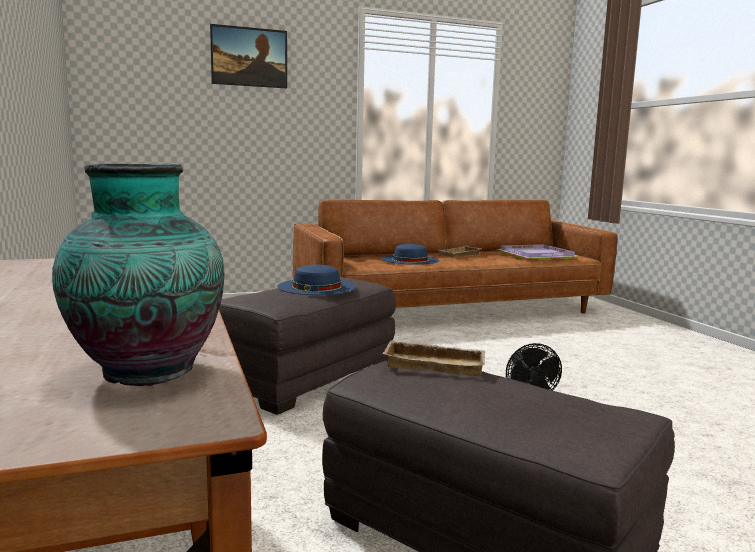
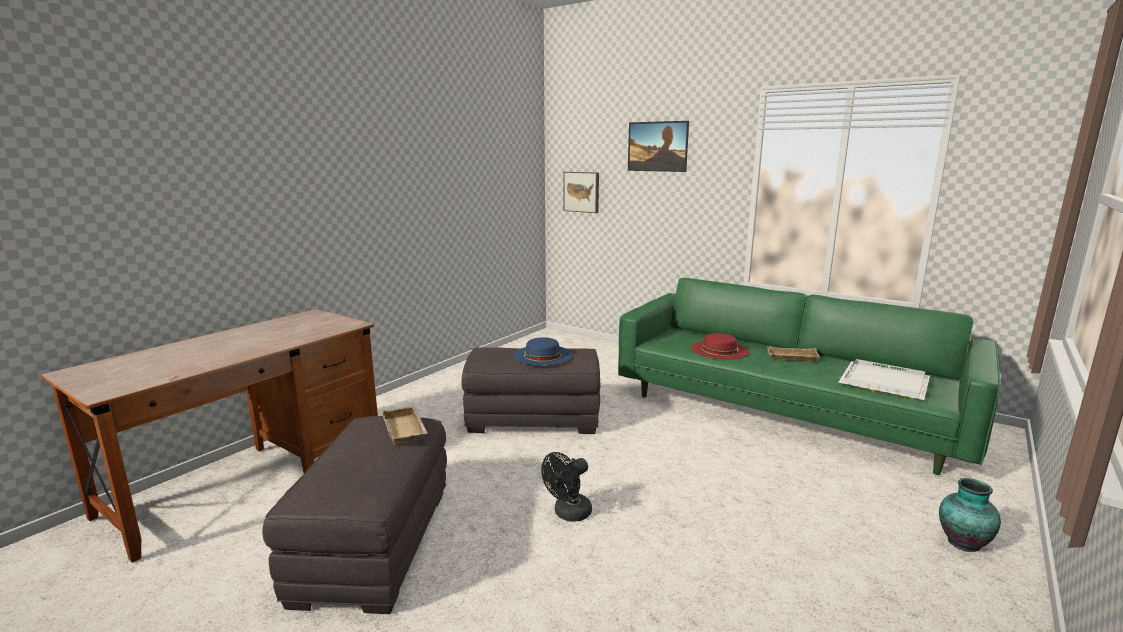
camera: 55 degrees right, 5 degrees up
vase [52,163,224,386] -> vase moved to [939,478,1001,552]
brown sofa [293,200,618,313] -> green sofa [618,278,1001,475]
blue hat [382,244,439,265] -> red hat [691,333,749,360]
purple tray [497,244,577,260] -> white tray [838,359,930,400]
none -> picture [563,172,599,213]

